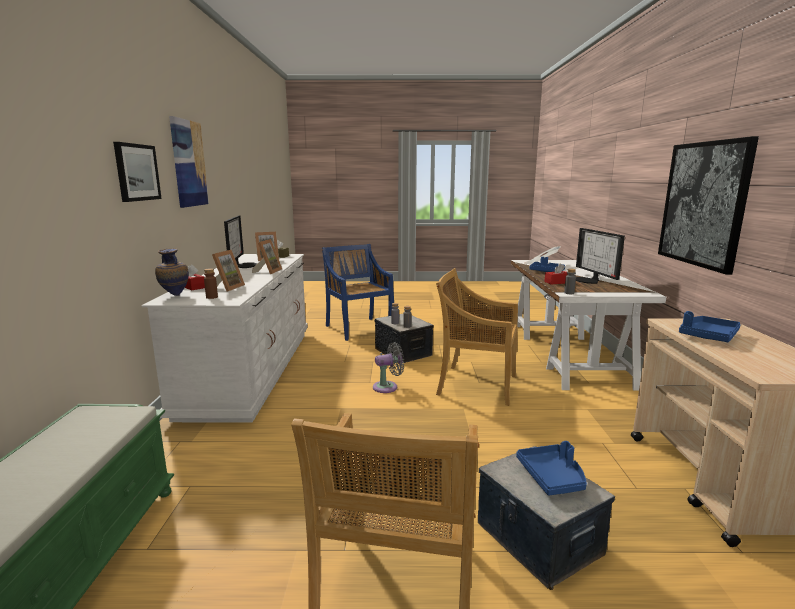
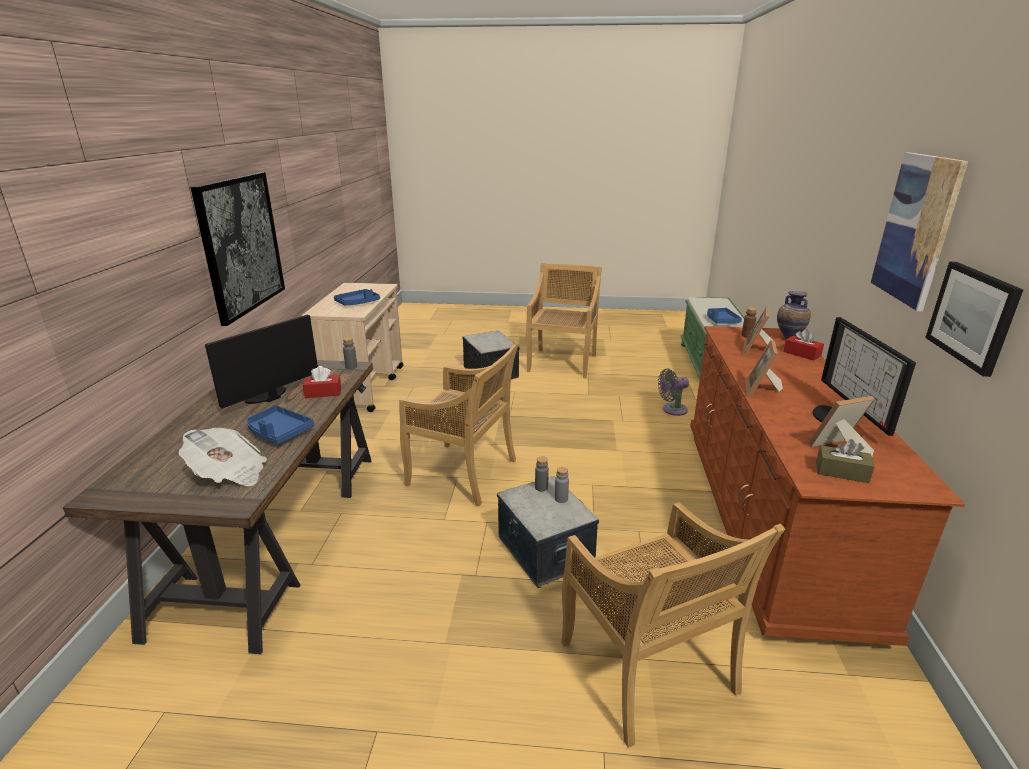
camera: 175 degrees left, 10 degrees up
picture [113,142,162,202] -> picture moved to [925,262,1023,377]
white dresser [142,254,308,423] -> brown dresser [690,326,965,646]
blue chair [322,244,394,341] -> beige chair [561,502,785,748]
grey fan [373,342,404,393] -> grey fan moved to [658,369,689,416]
white desk [511,260,666,390] -> brown desk [63,360,373,654]
blue tray [516,441,587,495] -> blue tray moved to [707,308,742,324]
monitor [576,228,625,284] -> monitor turned 135 degrees counterclockwise [205,315,318,408]

